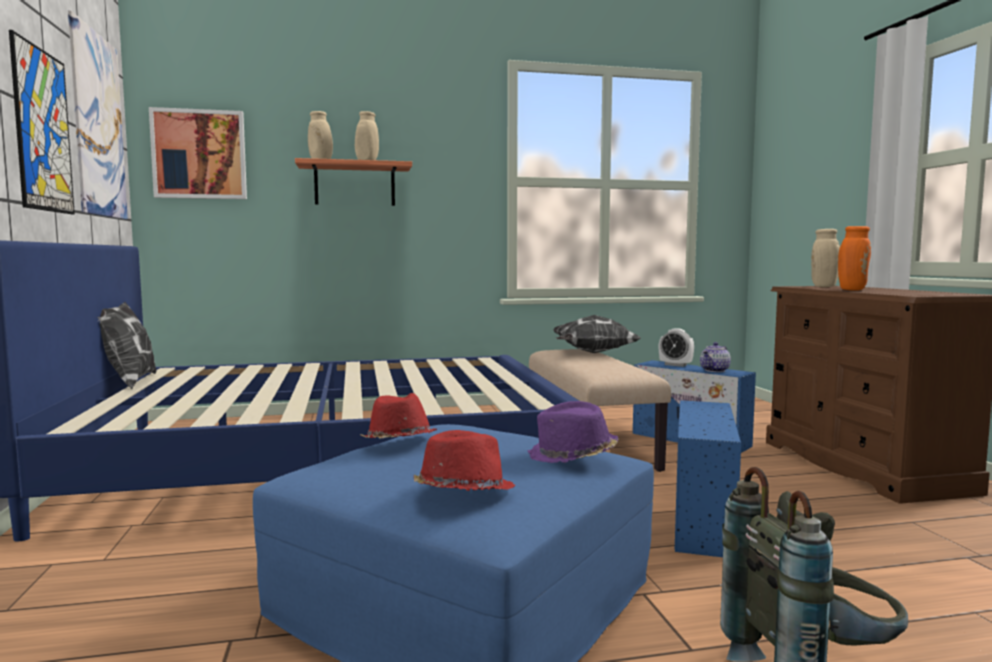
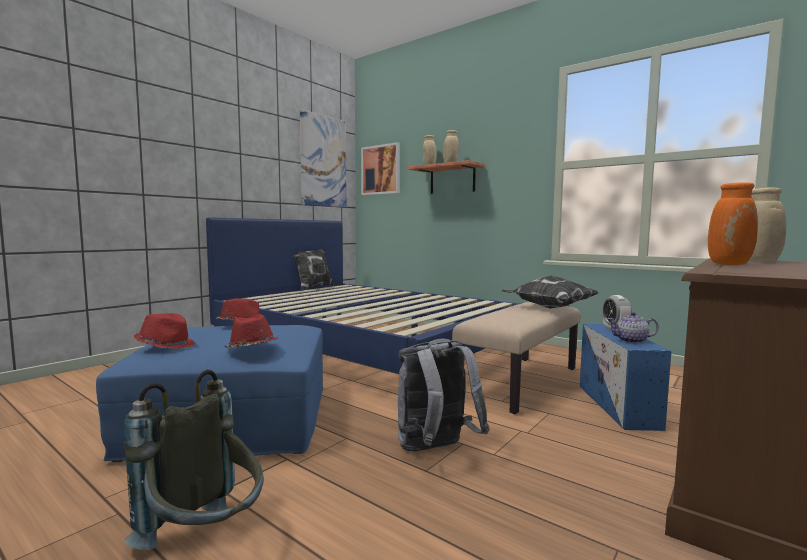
camera: 50 degrees right, 0 degrees up
picture [9,30,75,214] -> none
purple hat [528,401,618,463] -> red hat [225,314,278,348]
blue storage box [675,400,741,557] -> grey backpack [398,338,490,452]

